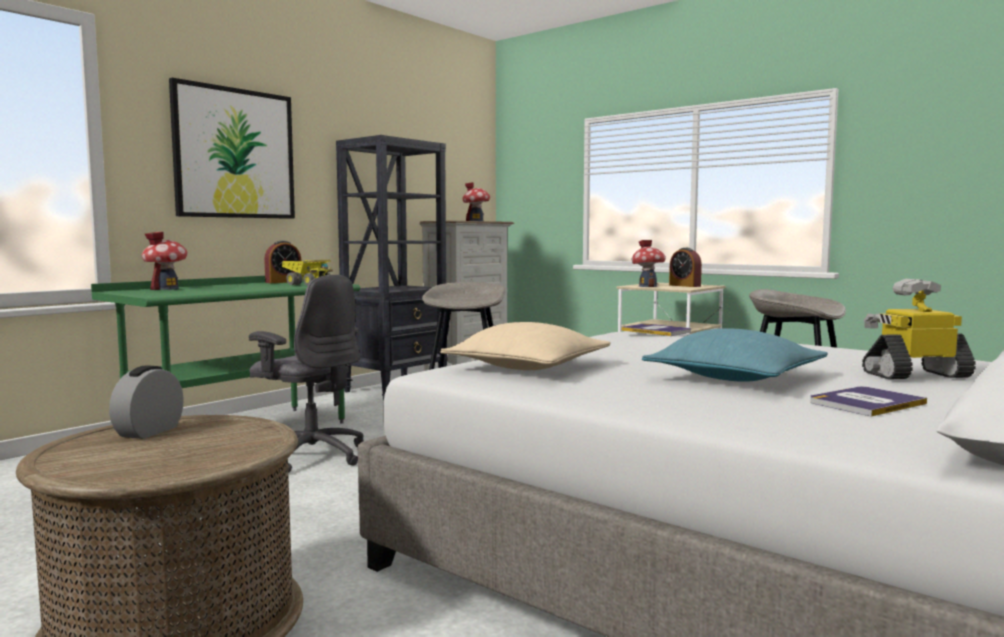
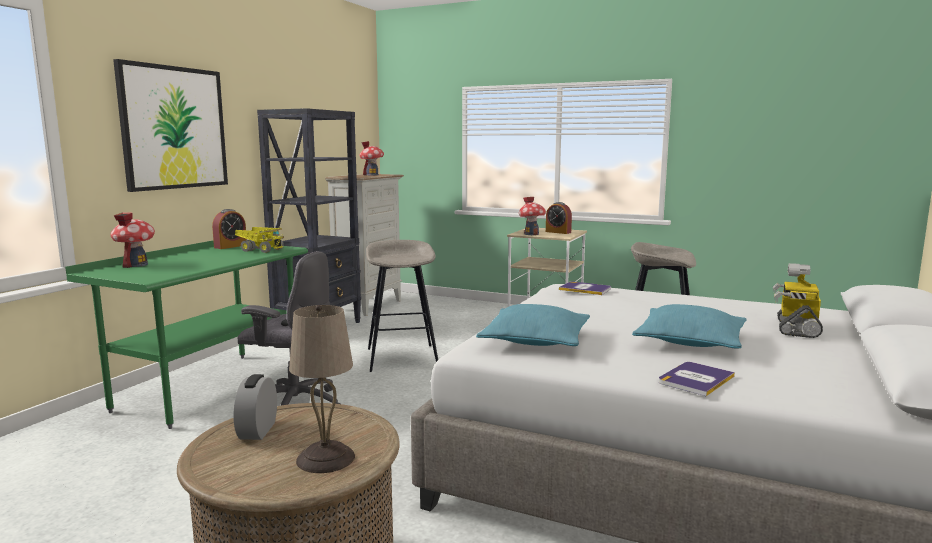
camera: 15 degrees left, 5 degrees up
beige pillow [440,322,611,370] -> turquoise pillow [476,304,590,346]
book [810,387,927,417] -> book moved to [659,362,735,396]
toy robot [862,279,976,379] -> toy robot turned 45 degrees counterclockwise [773,263,823,338]
none -> beige table lamp [289,305,355,473]

